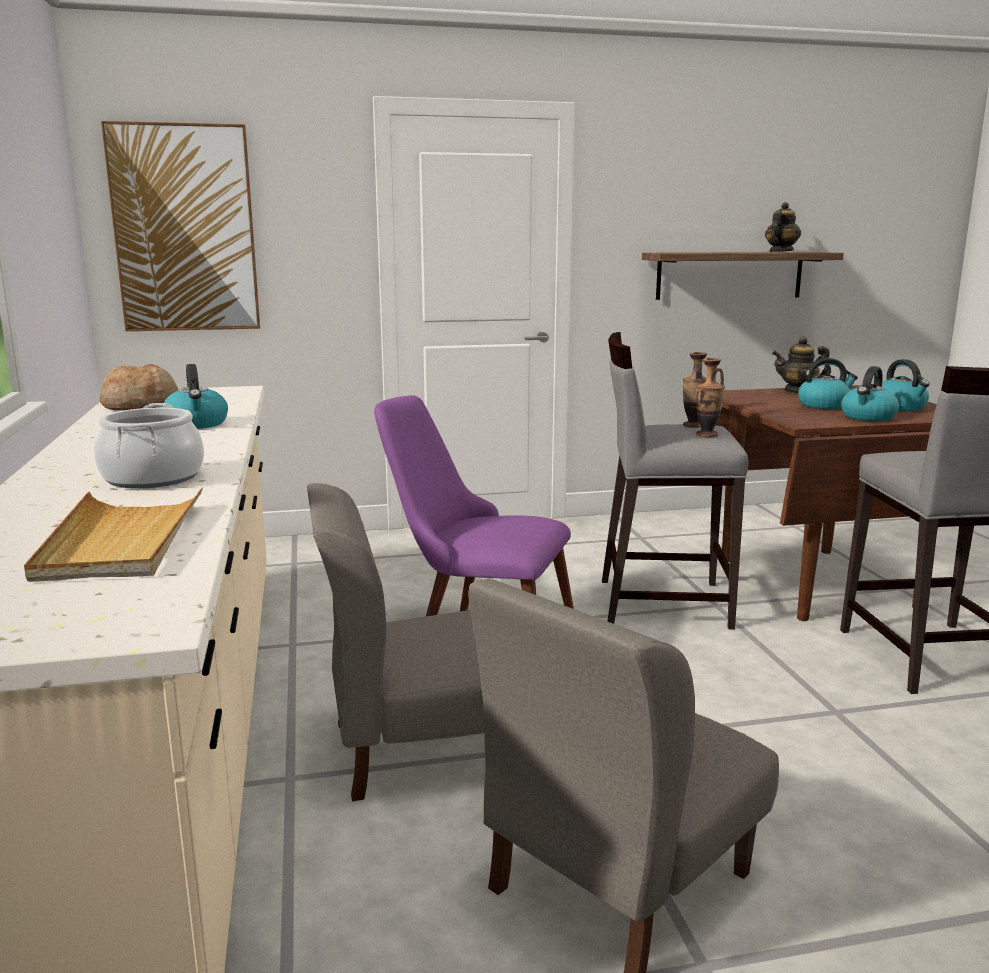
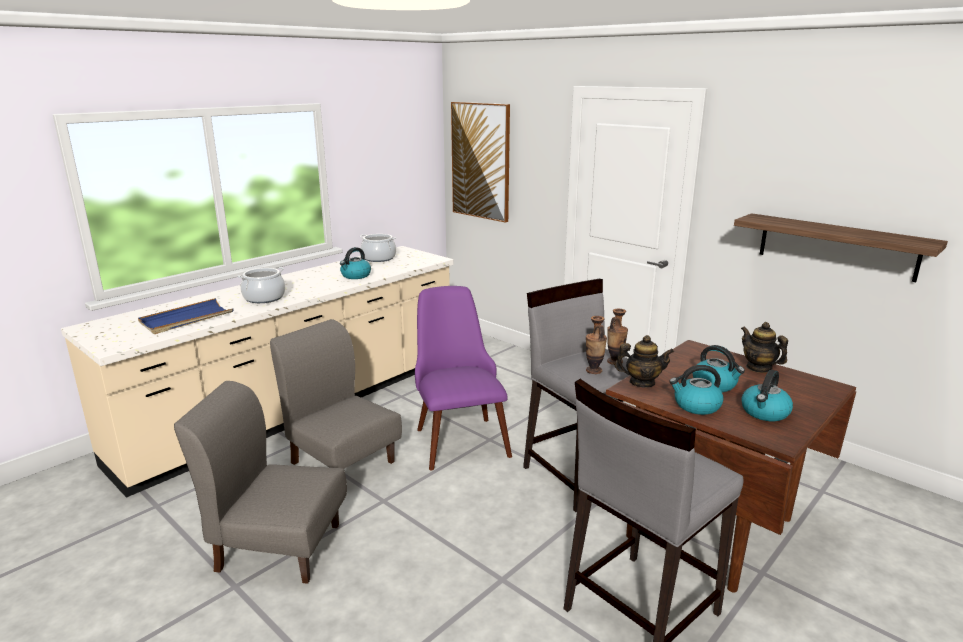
camera: 55 degrees right, 5 degrees up
beige tray [24,487,203,582] -> blue tray [138,298,233,334]
bread [100,364,178,411] -> cooking pot [360,234,396,262]
teapot [765,202,801,252] -> teapot moved to [615,335,674,387]

